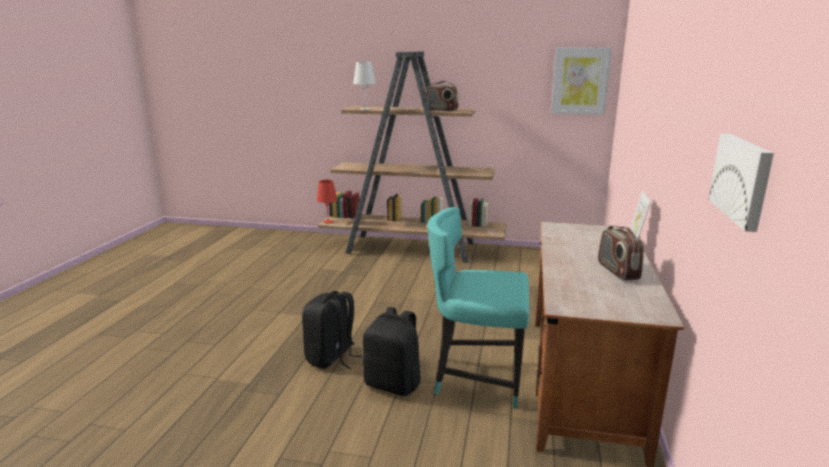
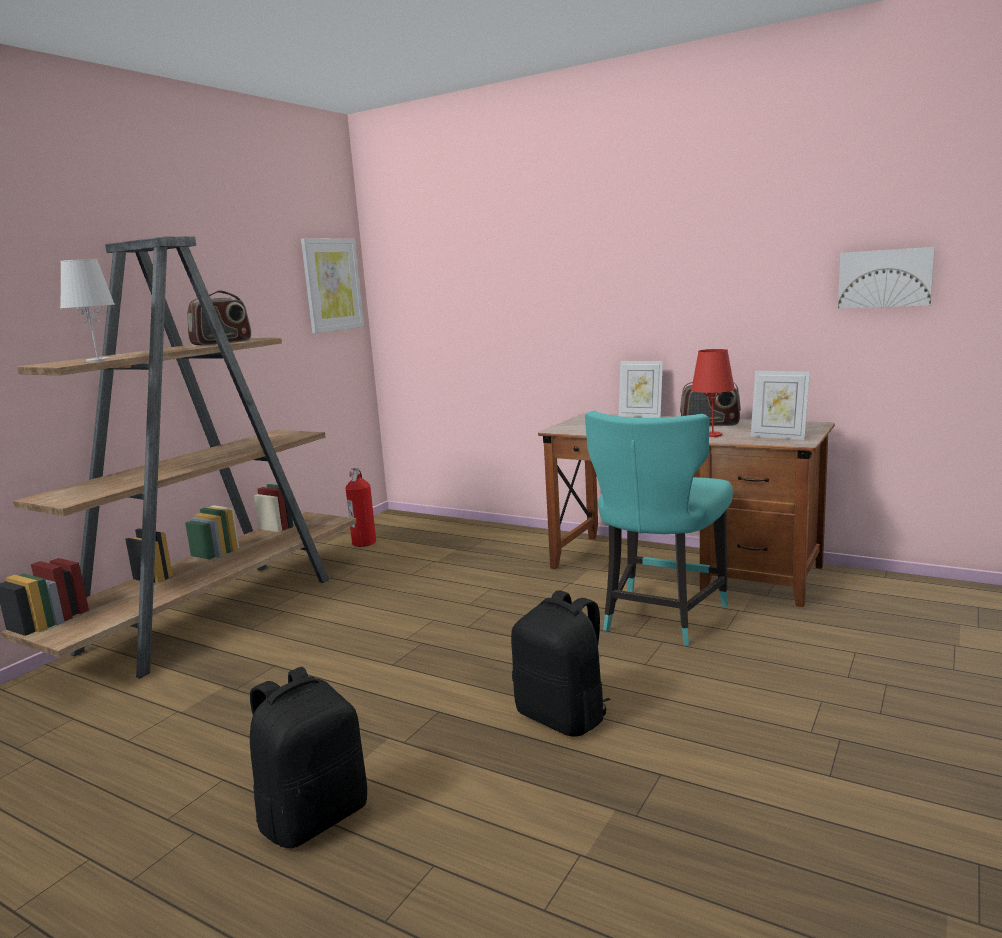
camera: 70 degrees left, 5 degrees down
red table lamp [316,180,338,224] -> red table lamp moved to [691,349,735,437]
black backpack [362,307,421,396] -> black backpack moved to [250,667,367,848]
none -> fire extinguisher [346,468,376,547]
none -> picture frame [751,371,810,440]

